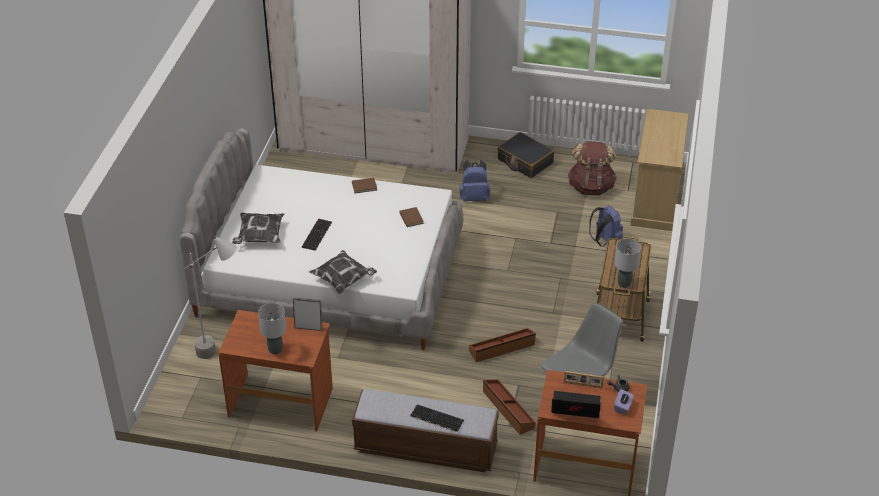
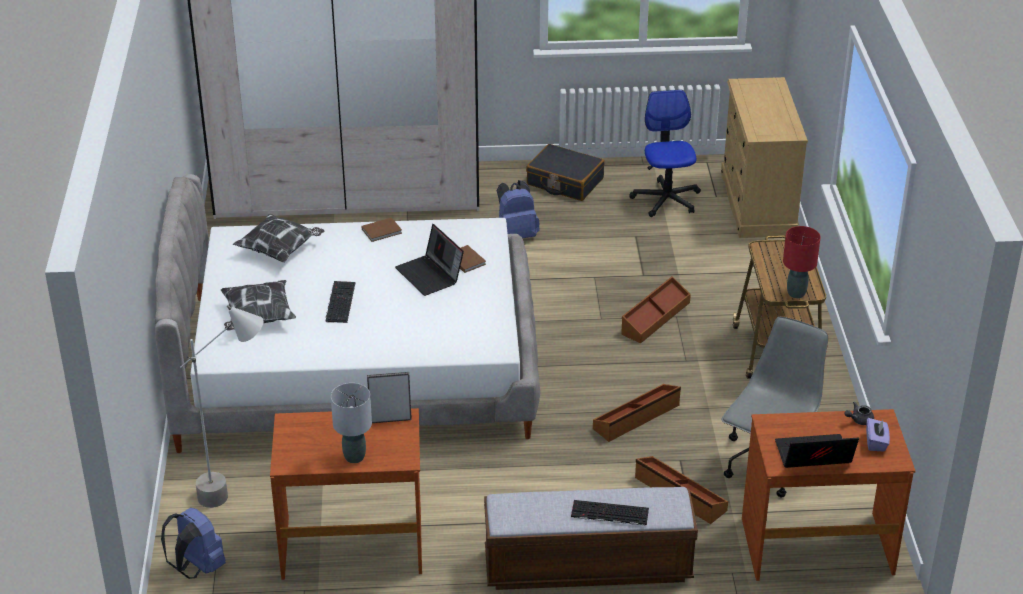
camera: 15 degrees left, 5 degrees down
pillow [309,250,377,294] -> pillow moved to [233,214,324,263]
picture frame [564,371,604,388] -> none
brown backpack [568,141,617,196] -> office chair [629,90,701,217]
blue backpack [590,206,623,247] -> blue backpack moved to [161,508,226,579]
grey table lamp [615,239,641,288] -> red table lamp [783,226,821,298]
none -> laptop [395,224,464,296]
none -> brown storage box [621,276,691,344]

